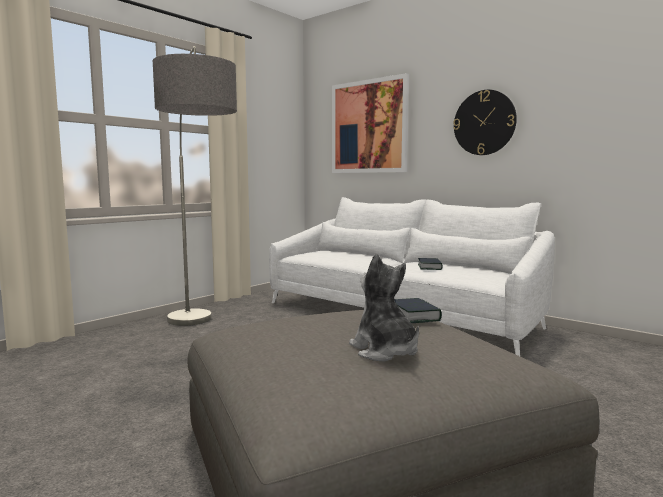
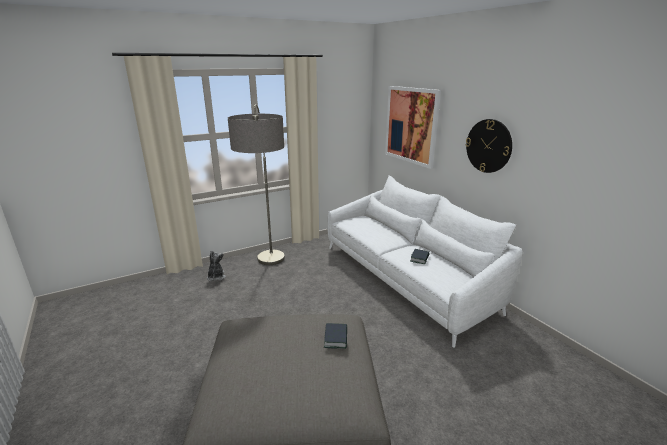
camera: 20 degrees right, 15 degrees up
plush toy [349,253,419,362] -> plush toy moved to [207,250,226,281]

